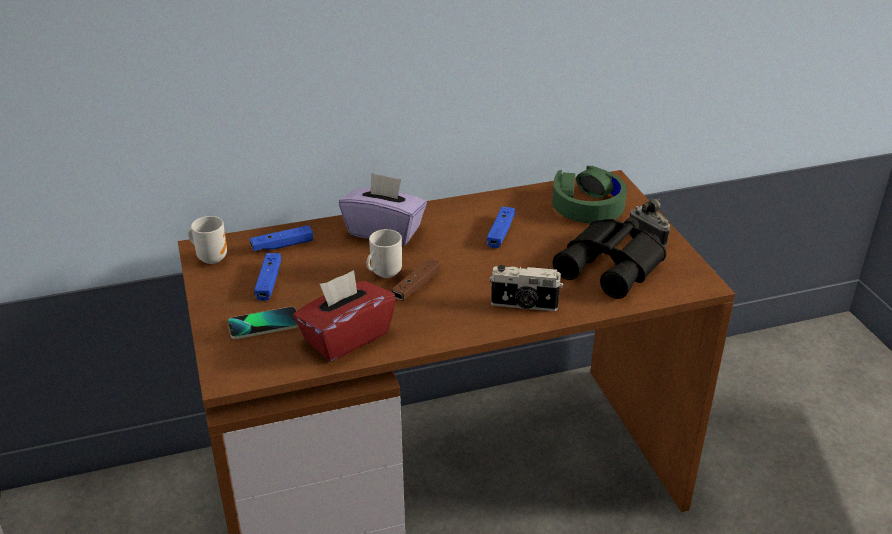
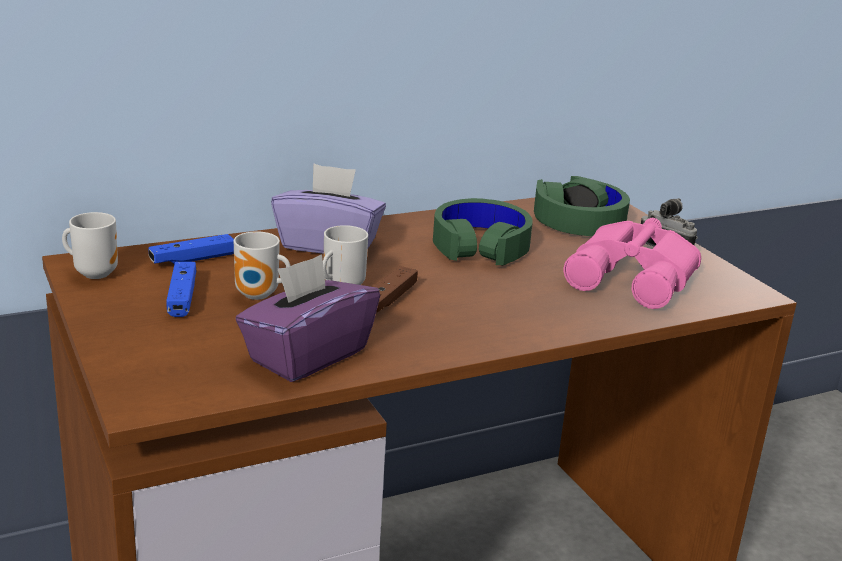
camera: 10 degrees left, 10 degrees down
phone [228,307,299,339] -> none
red tissue box [293,270,396,361] -> purple tissue box [235,254,380,382]
blue game controller [487,206,515,248] -> green headphones [433,198,533,265]
camera [489,265,563,311] -> none
black binoculars [552,217,666,299] -> pink binoculars [564,218,701,309]
none -> mug [234,232,290,300]

